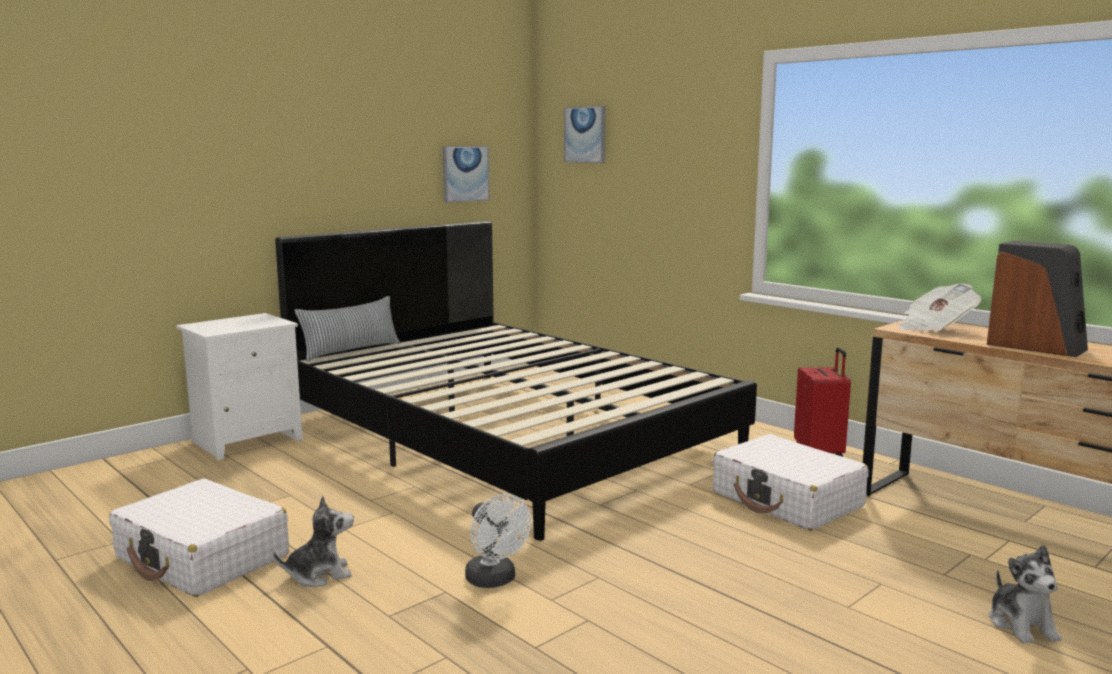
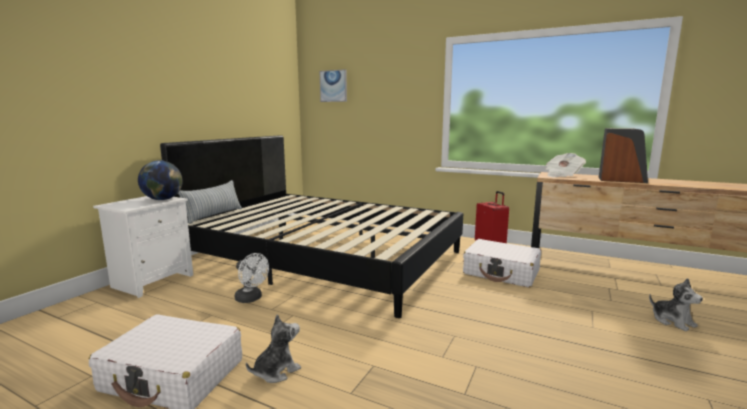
camera: 20 degrees left, 0 degrees up
picture [442,146,489,203] -> none
white fan [465,494,531,588] -> white fan moved to [235,253,269,303]
none -> globe [138,160,183,200]

